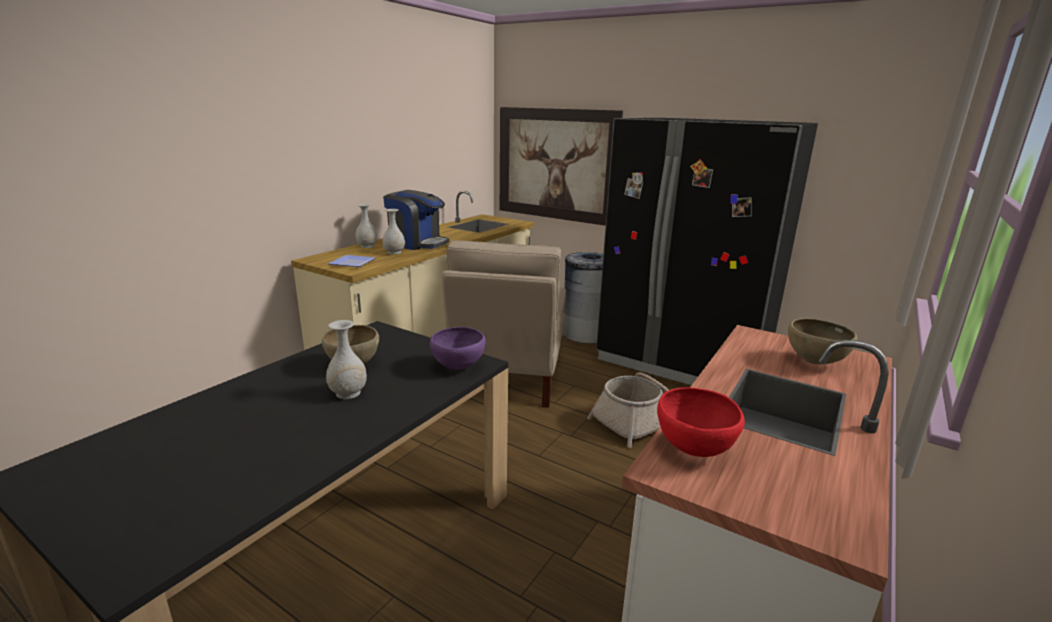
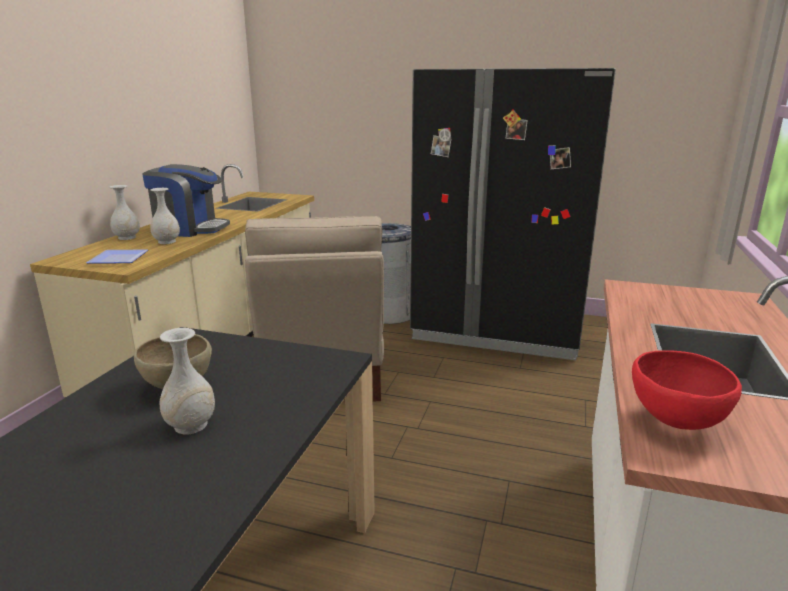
camera: 15 degrees left, 0 degrees up
purple bowl [430,327,486,370] -> none
picture [500,107,623,226] -> none
basket [587,372,669,448] -> none
brown bowl [788,318,857,364] -> none

